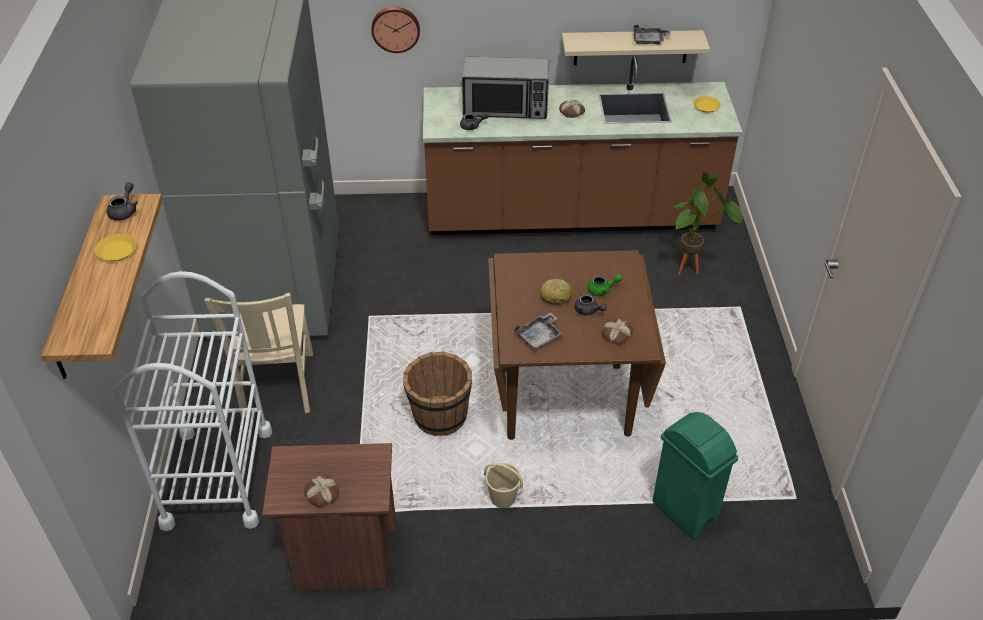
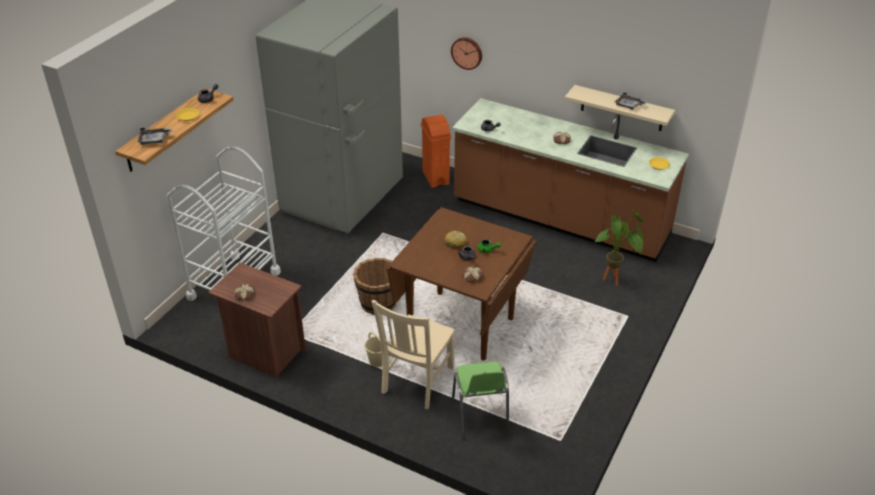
camera: 30 degrees right, 5 degrees down
beige chair [204,293,313,417] -> beige chair moved to [371,300,455,409]
microwave [462,57,549,119] -> none
grey tray [515,313,563,350] -> grey tray moved to [138,127,173,145]
green trash can [653,412,738,539] -> green chair [452,362,509,440]
none -> orange trash can [421,115,451,188]

